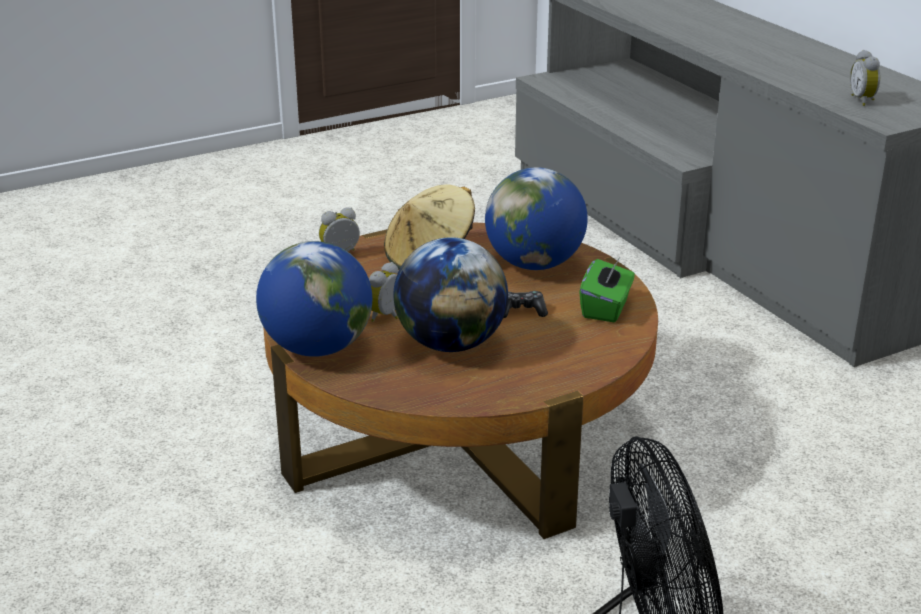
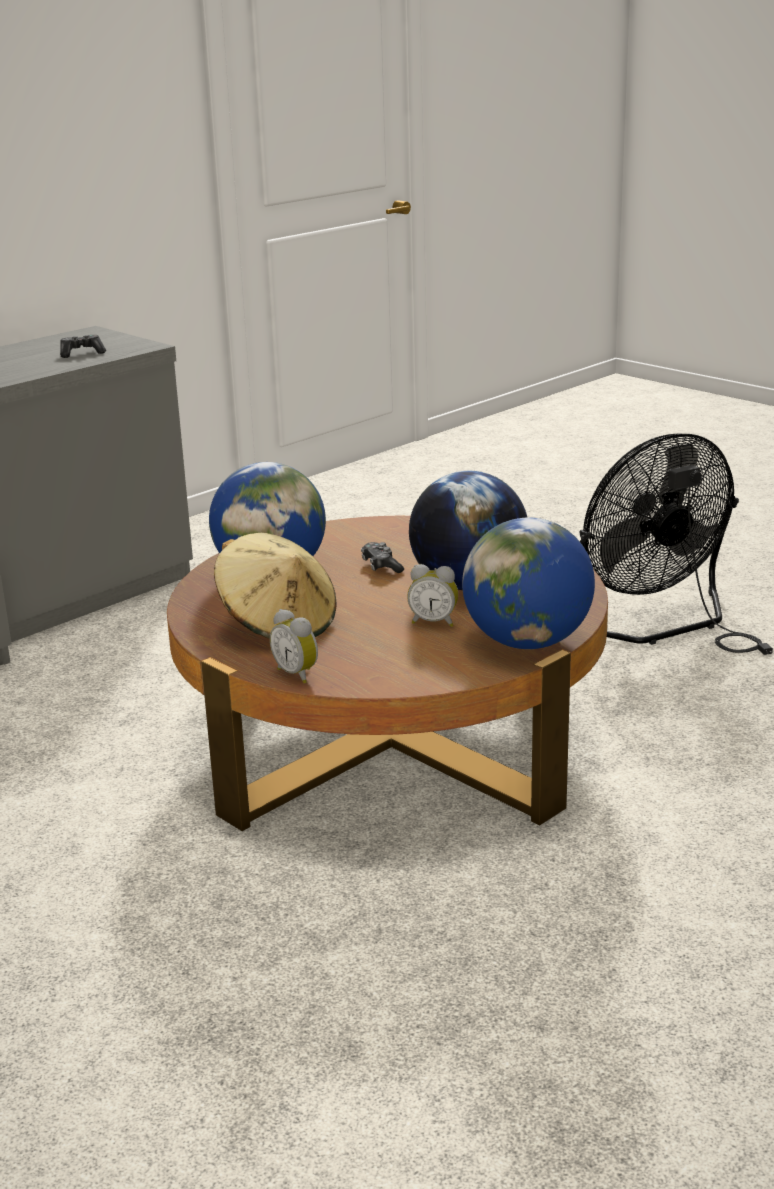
camera: 105 degrees left, 5 degrees down
green tissue box [579,256,635,322] -> none
alarm clock [850,50,880,106] -> game controller [60,335,106,358]

